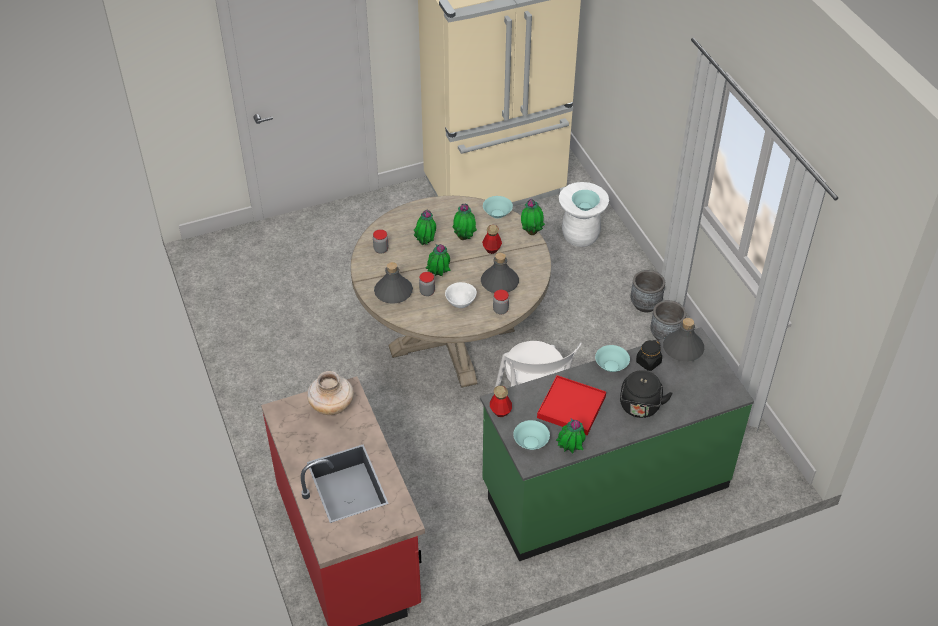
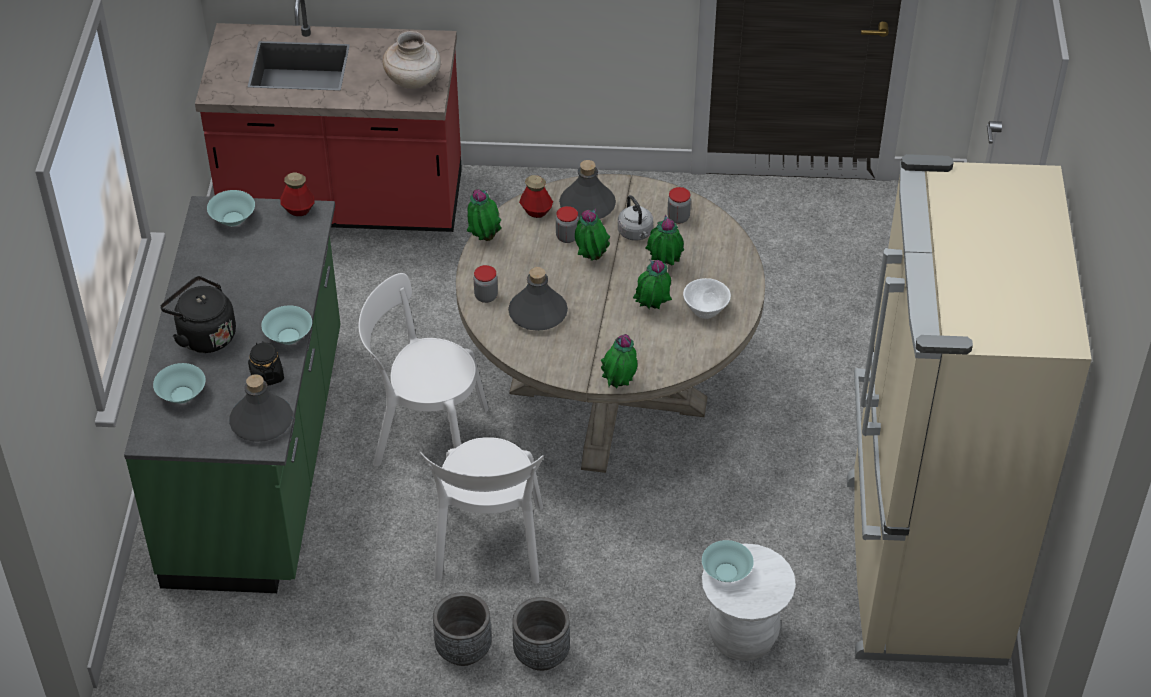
camera: 115 degrees right, 0 degrees up
white bowl [445,282,477,308] -> white bowl moved to [683,278,731,319]
bottle [482,225,502,254] -> bottle moved to [519,175,553,218]
turquoise bowl [483,196,513,219] -> turquoise bowl moved to [153,363,206,404]
red tray [537,375,606,435] -> none
potted plant [556,418,586,454] -> potted plant moved to [467,189,501,241]
none -> white chair [420,437,544,584]
none -> grey kettle [618,195,653,241]

